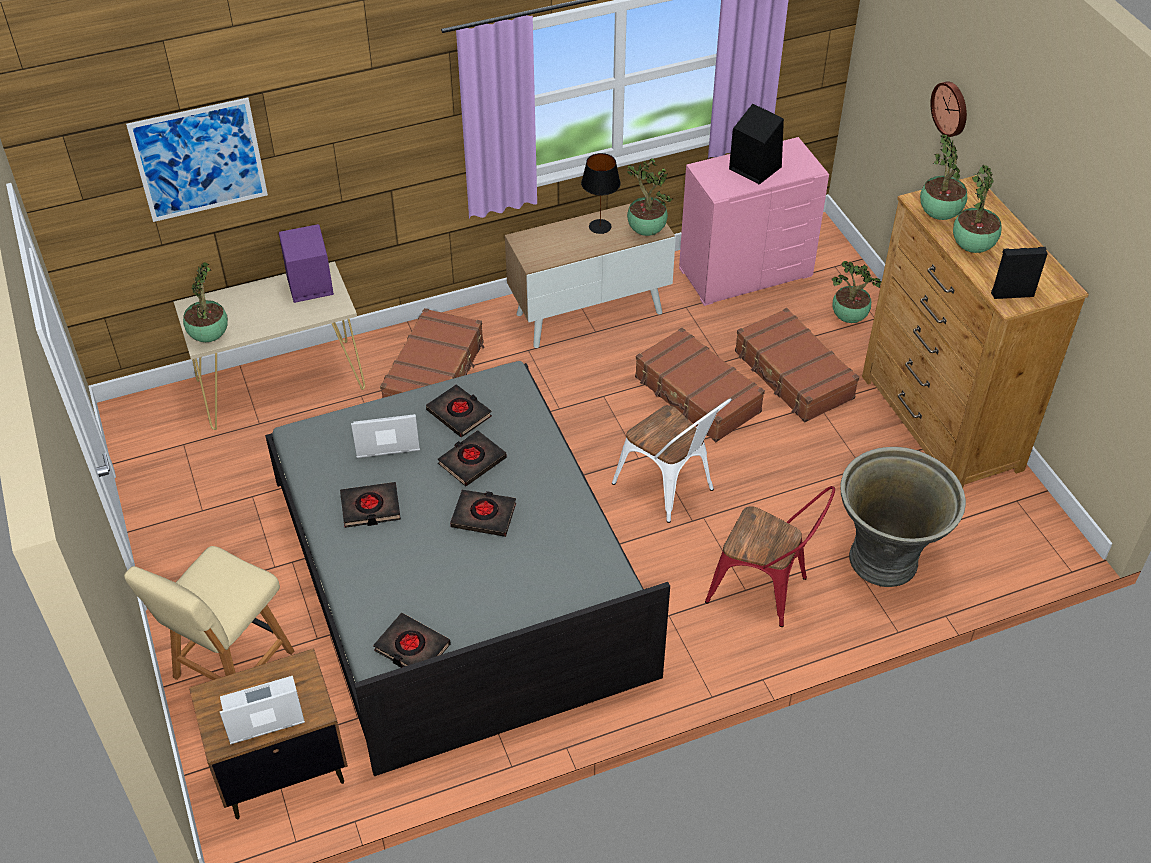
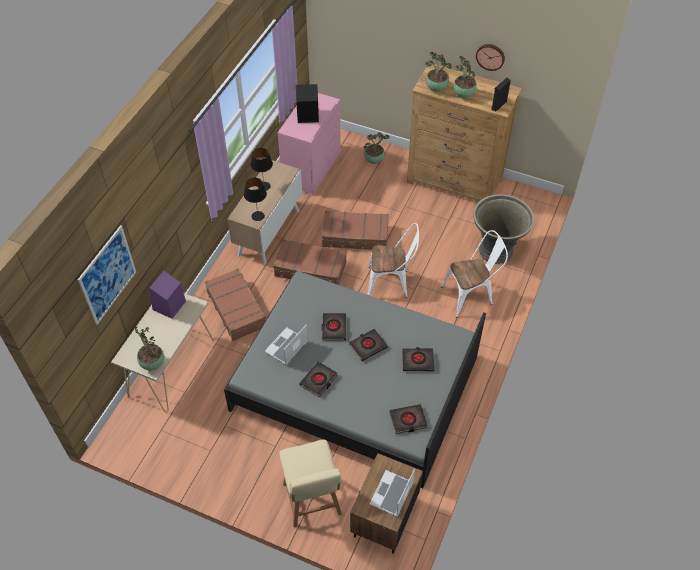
camera: 45 degrees left, 5 degrees up
black book [426,384,492,438] -> black book moved to [402,347,434,371]
potted plant [627,158,673,236] -> none
red chair [705,486,835,627] -> white chair [441,230,508,318]
brown suitcase [735,308,859,422] -> brown suitcase moved to [273,239,346,285]
wall clock [930,81,967,137] -> wall clock moved to [476,44,505,71]
none -> black table lamp [244,178,267,221]

